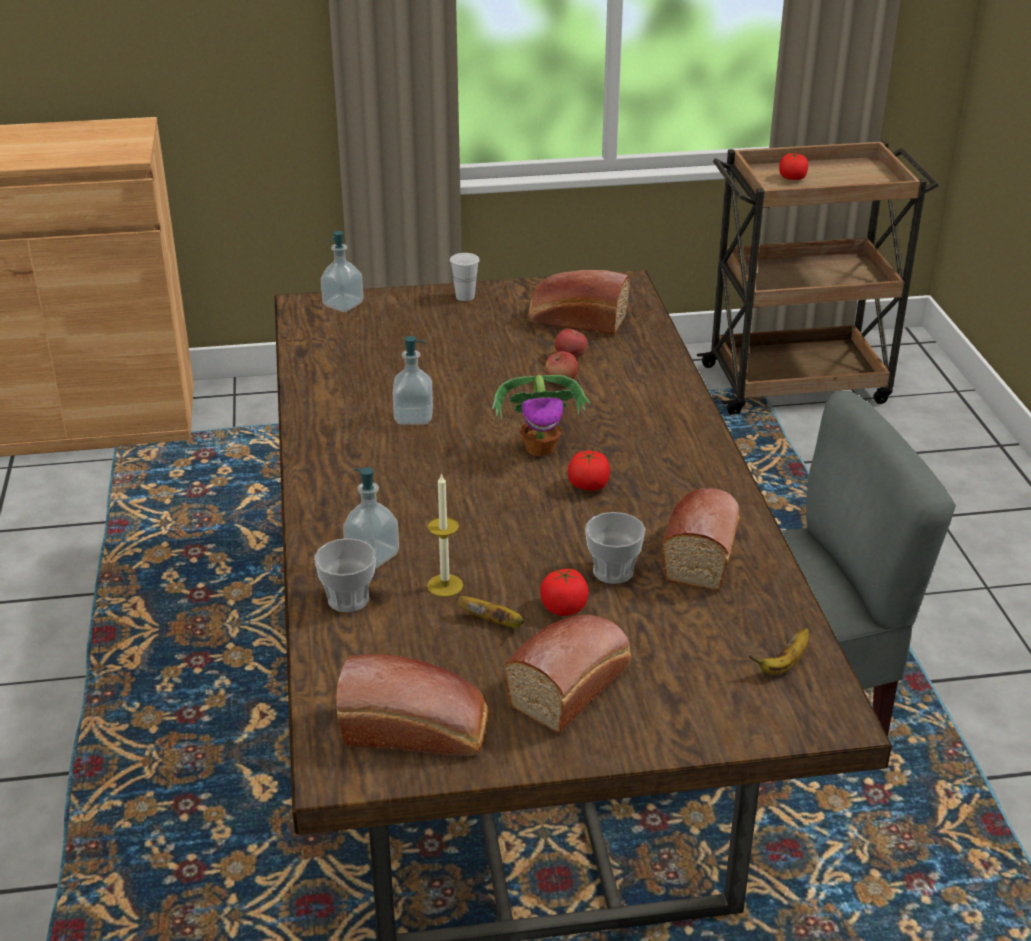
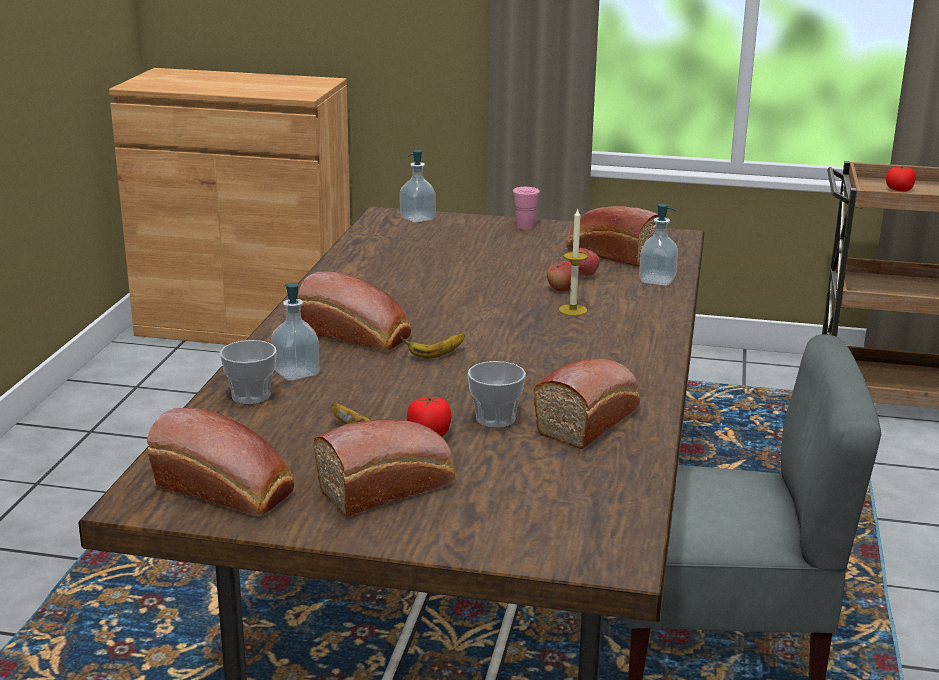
camera: 20 degrees right, 10 degrees down
soap dispenser [393,336,433,425] -> soap dispenser moved to [639,204,678,286]
candle [427,473,463,597] -> candle moved to [559,209,588,316]
white cup [450,253,480,301] -> pink cup [513,187,540,230]
potted plant [492,375,590,456] -> none
tomato [568,451,610,491] -> none
banana [749,628,809,675] -> banana moved to [400,334,465,358]
none -> bread [298,272,411,352]

